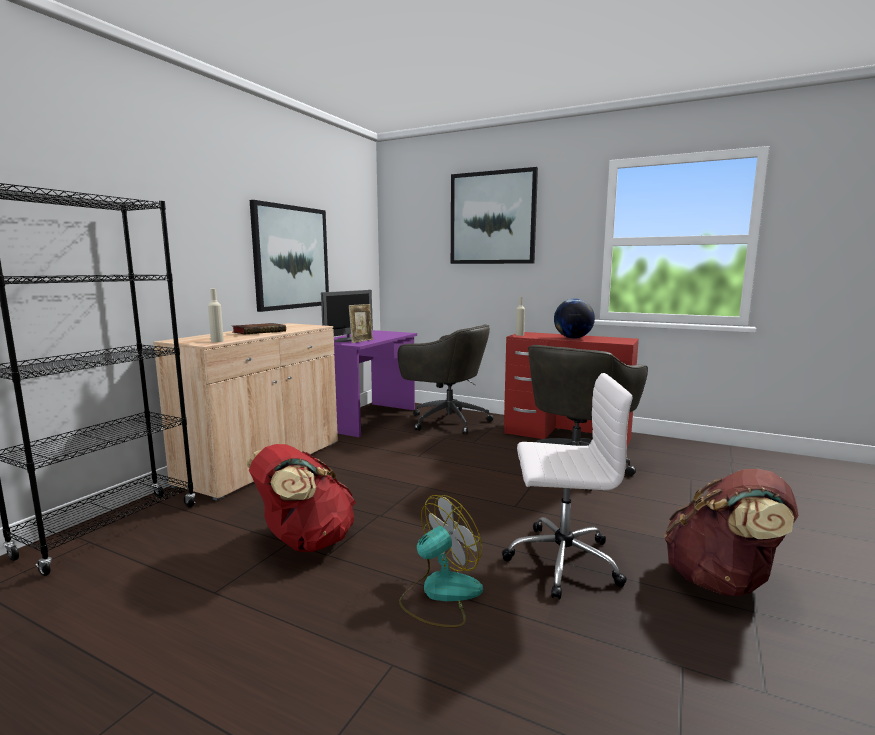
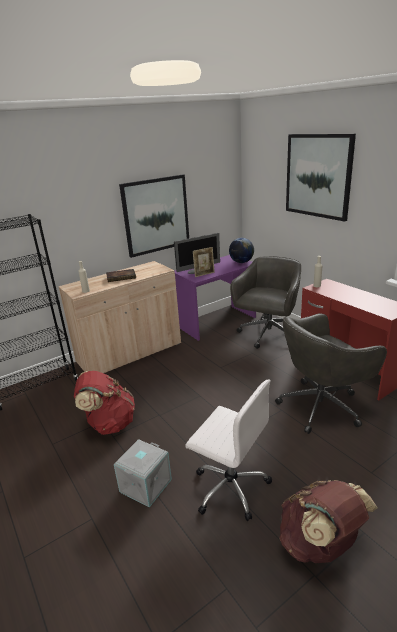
camera: 30 degrees right, 15 degrees up
grey office chair [398,324,493,434] -> grey office chair turned 120 degrees counterclockwise [230,256,301,349]
fan [399,495,483,628] -> grey storage box [114,439,172,508]
globe [554,299,595,339] -> globe moved to [229,238,254,263]

